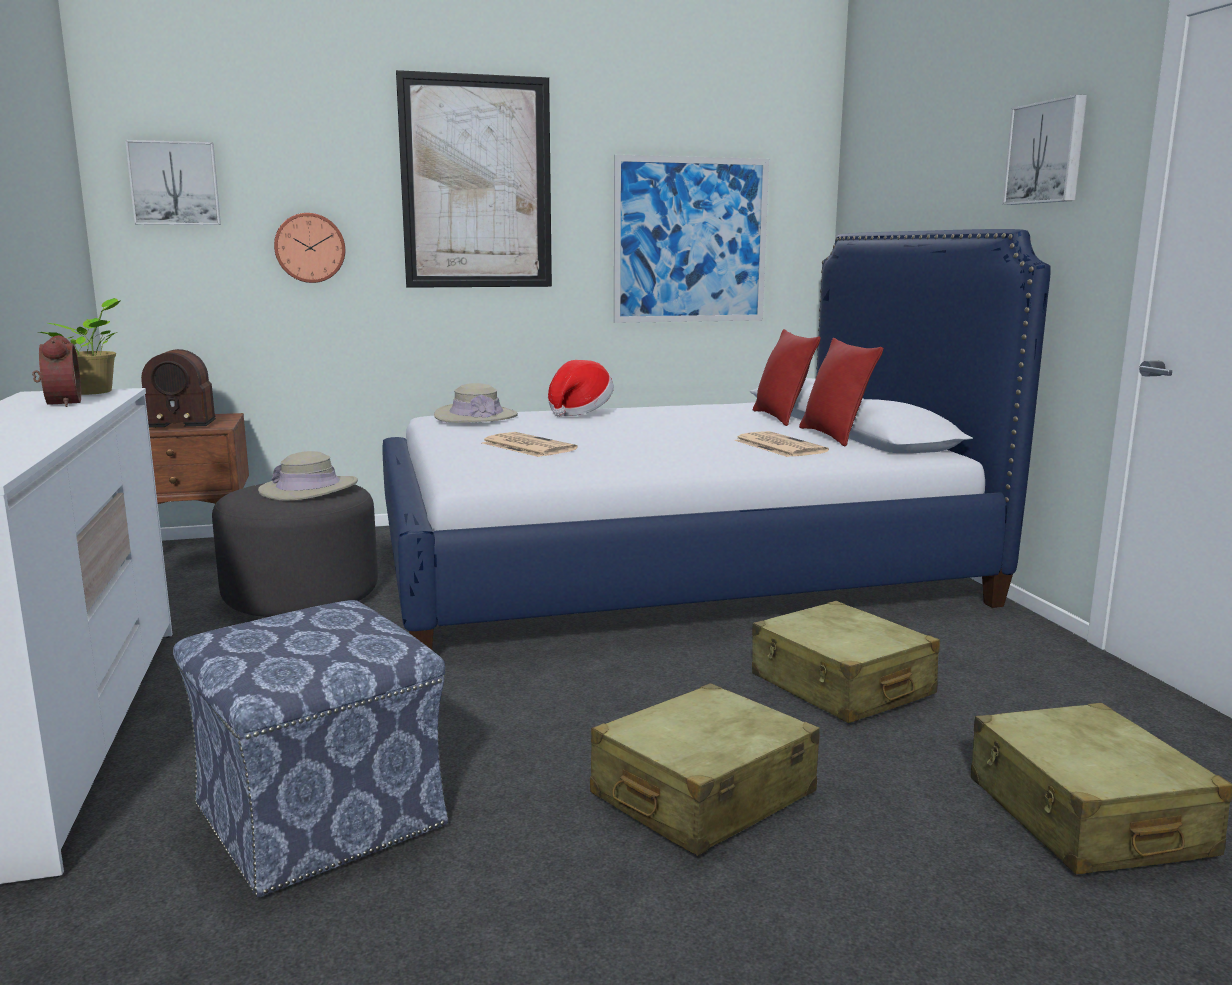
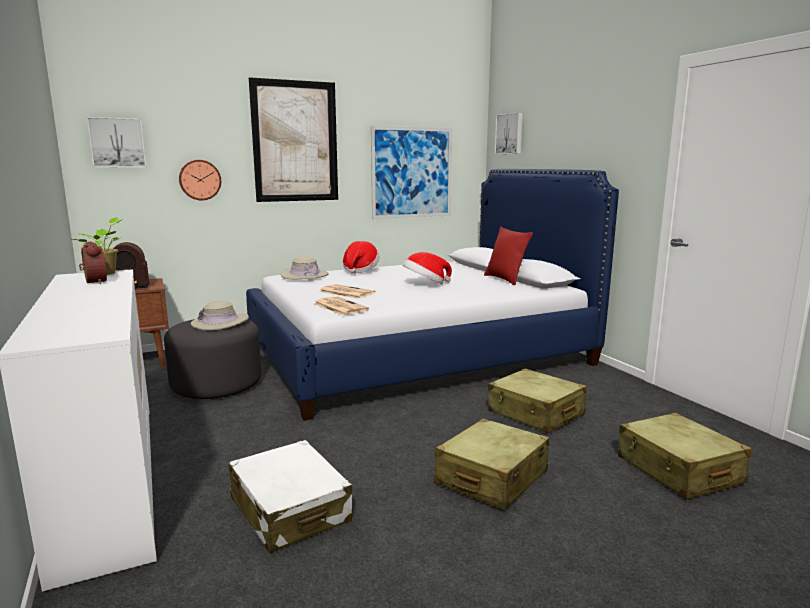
camera: 10 degrees left, 0 degrees up
ottoman [173,600,449,897] -> white suitcase [229,440,352,553]
newspaper [734,431,829,457] -> newspaper moved to [314,296,369,316]
red pillow [753,329,821,426] -> none
picture [1002,94,1087,205] -> picture moved to [495,112,523,154]
none -> hat [403,252,452,284]

